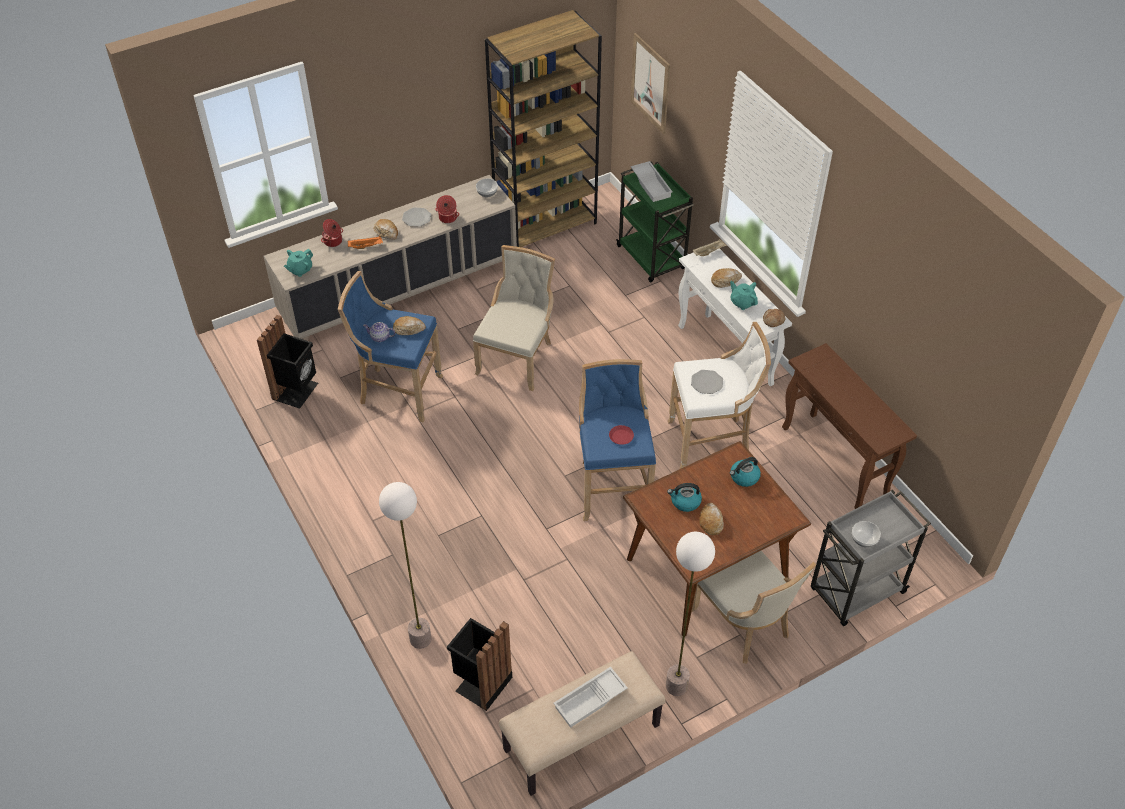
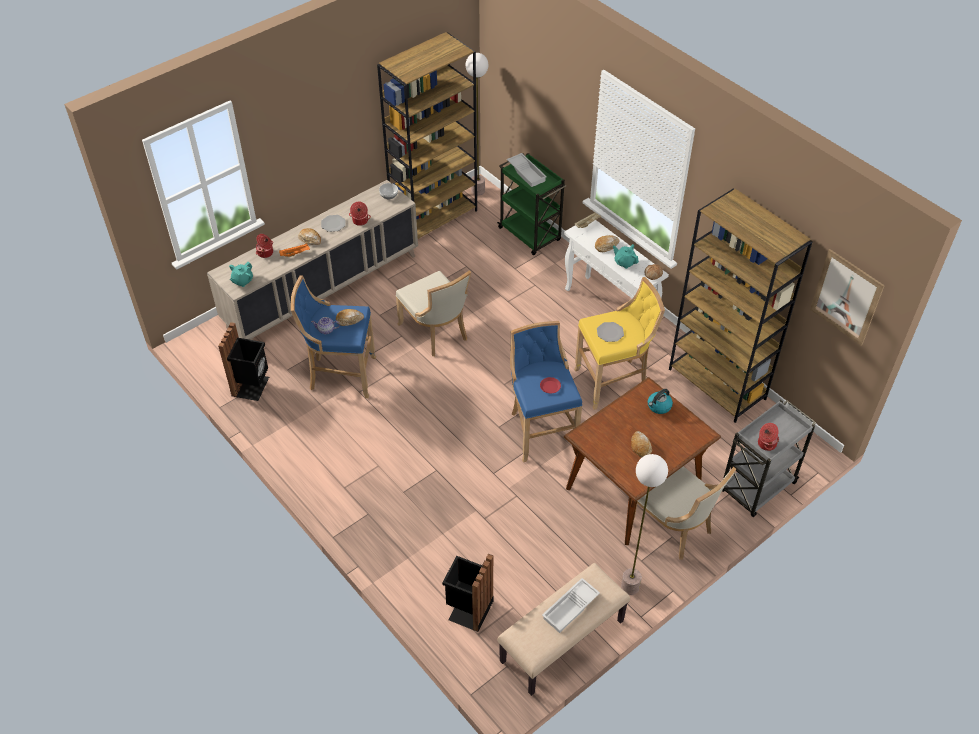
camera: 10 degrees left, 0 degrees up
floor lamp [379,482,431,649] -> floor lamp moved to [466,53,488,195]
beige chair [473,245,555,391] -> beige chair turned 135 degrees clockwise [396,270,471,356]
picture [631,33,670,134] -> picture moved to [810,249,885,346]
kettle [667,483,702,512] -> none
white stool [668,322,771,469] -> yellow stool [574,277,665,410]
brown console table [782,343,917,509] -> brown bookcase [669,189,813,423]
bowl [852,521,881,547] -> cooking pot [758,423,779,451]

